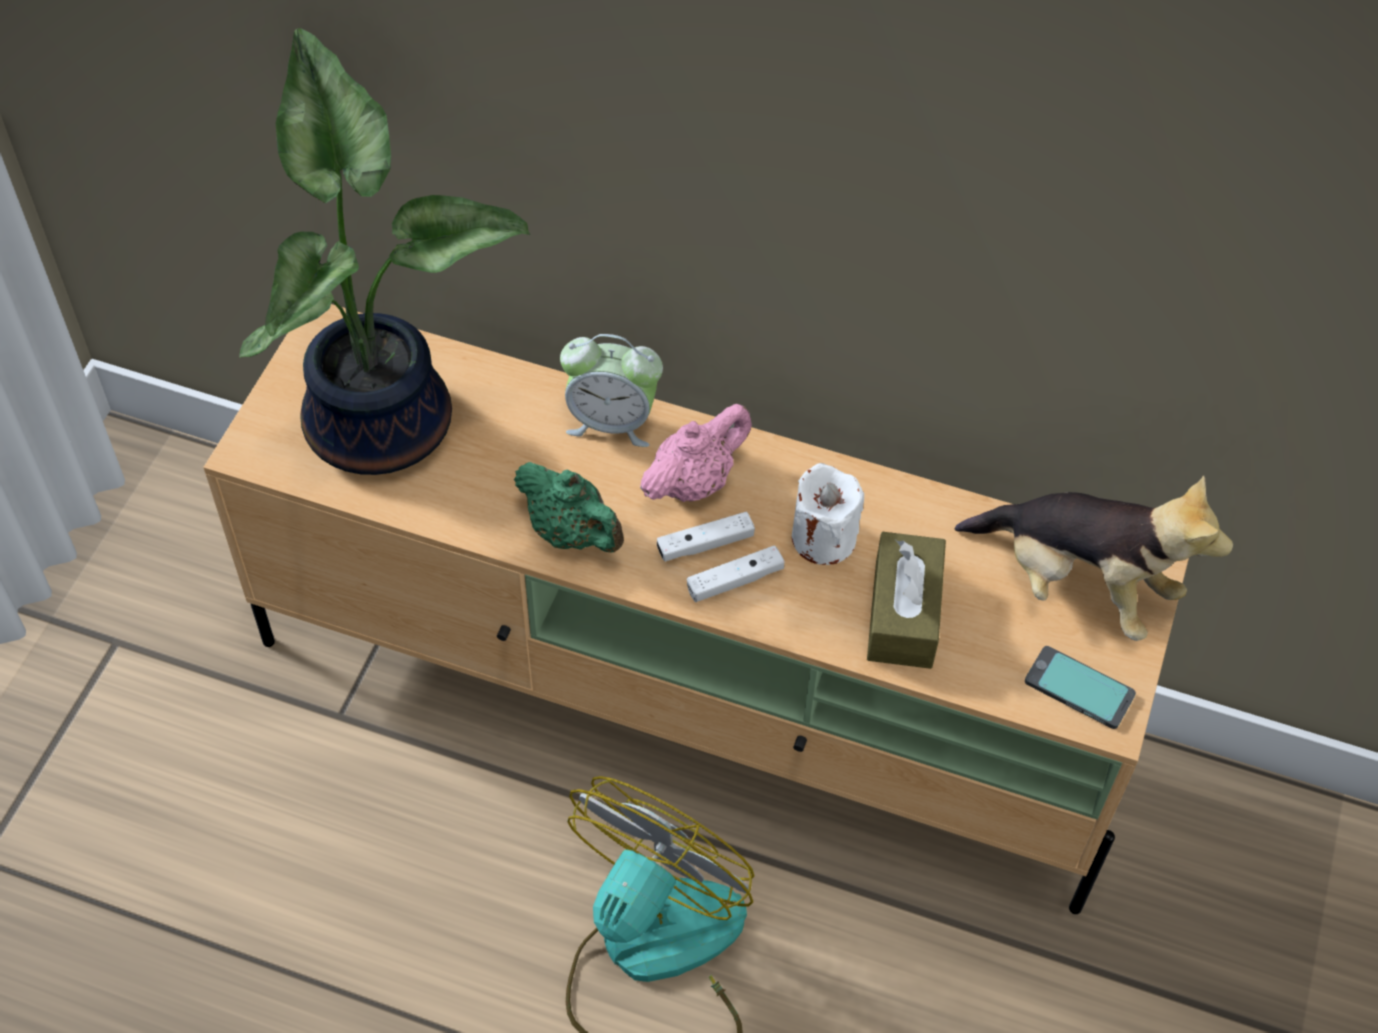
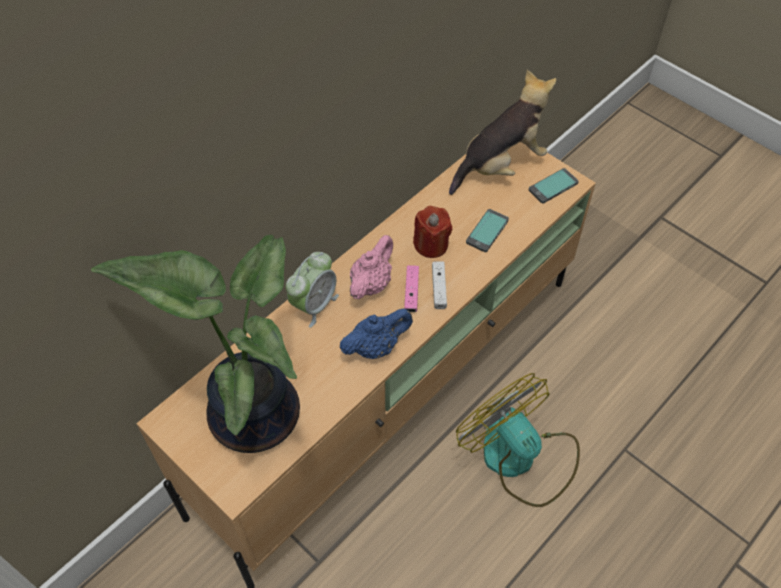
camera: 65 degrees left, 0 degrees up
green teapot [514,462,624,552] -> blue teapot [340,308,413,359]
pink teapot [640,404,752,502] -> pink teapot turned 45 degrees clockwise [350,235,393,299]
white game controller [657,512,755,562] -> pink game controller [404,265,419,312]
white candle [792,463,864,565] -> red candle [413,206,452,258]
brown tissue box [867,532,946,669] -> phone [466,209,509,252]

